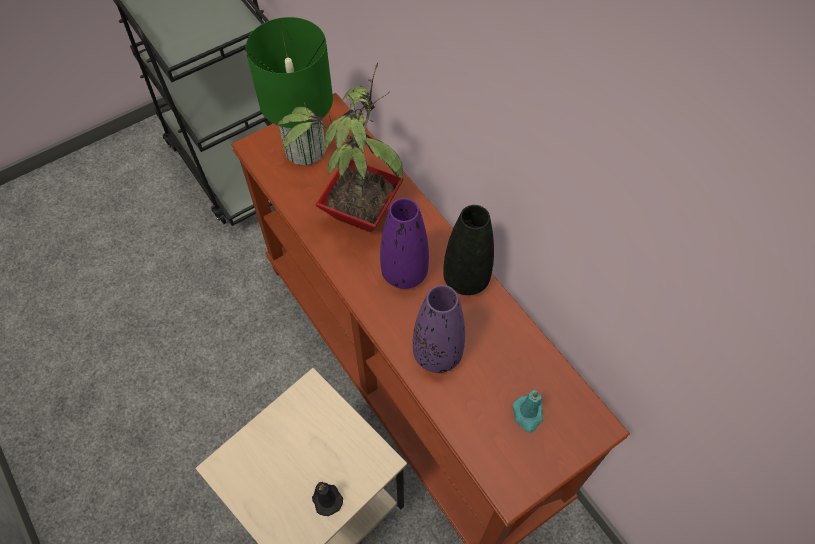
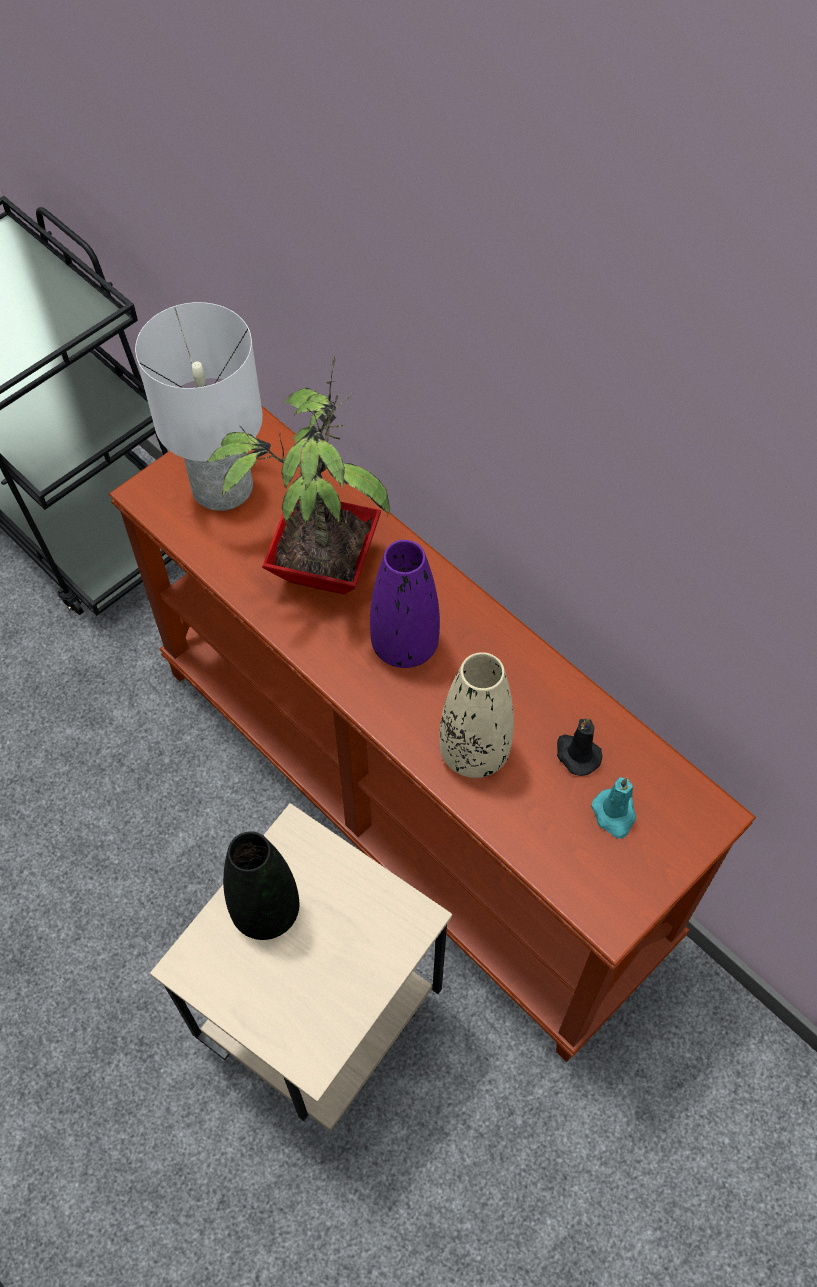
camera: 10 degrees left, 0 degrees up
green table lamp [246,17,333,165] -> white table lamp [135,302,263,511]
black candle [312,482,343,516] -> black candle moved to [557,718,602,776]
purple vase [413,285,465,373] -> beige vase [439,652,514,778]
black vase [443,205,494,295] -> black vase moved to [223,831,299,940]

